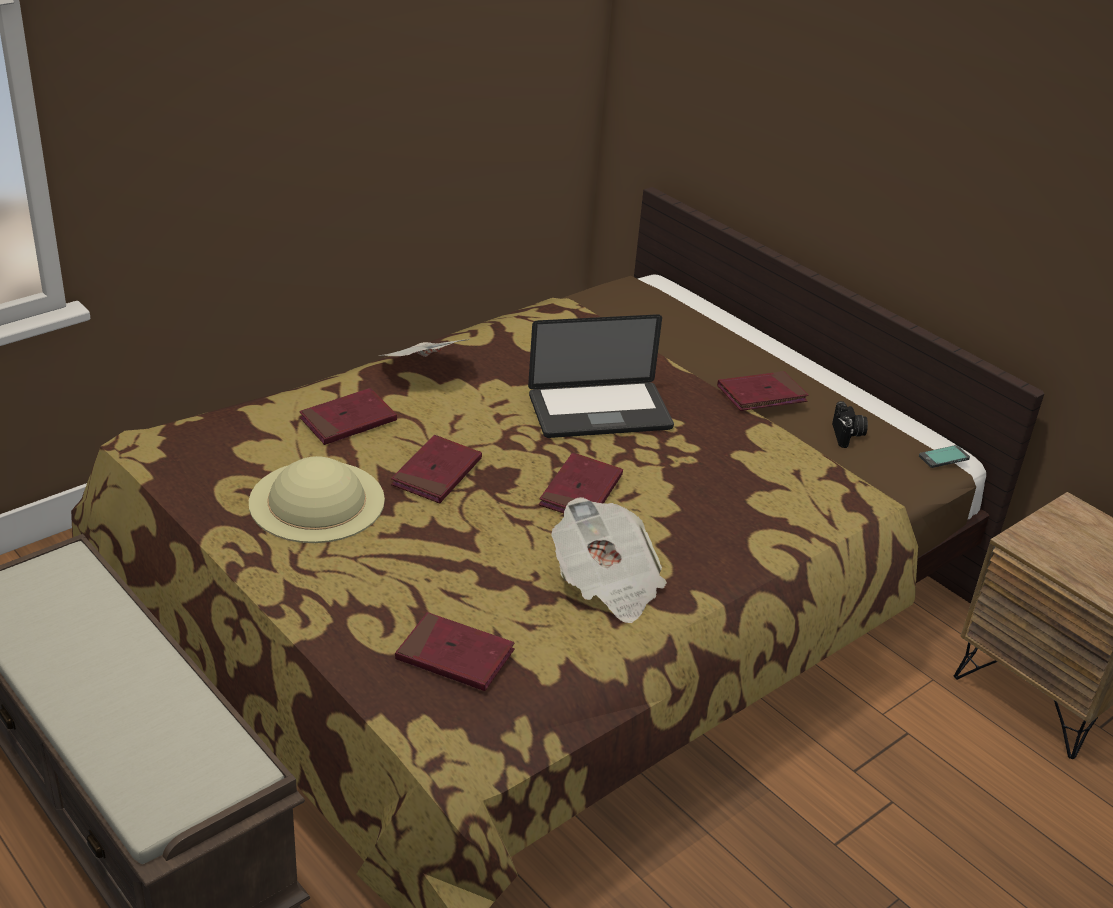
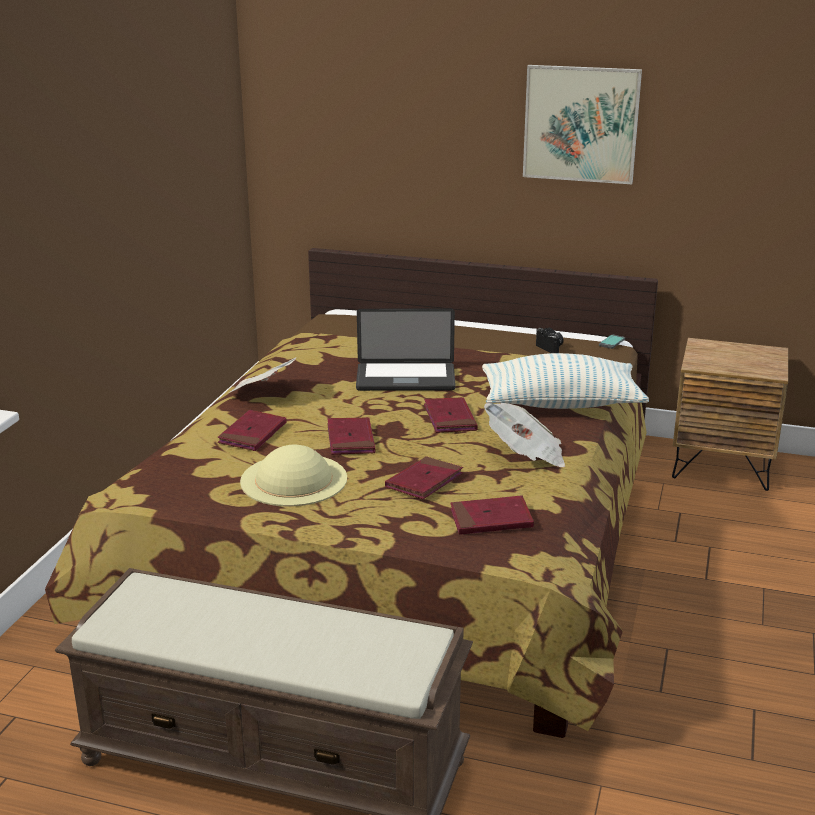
camera: 30 degrees left, 10 degrees down
laptop [528,314,674,438] -> laptop turned 45 degrees clockwise [356,308,456,391]
red book [717,371,809,411] -> red book moved to [385,457,463,499]
none -> pillow [482,353,649,409]
none -> picture [523,65,642,184]

